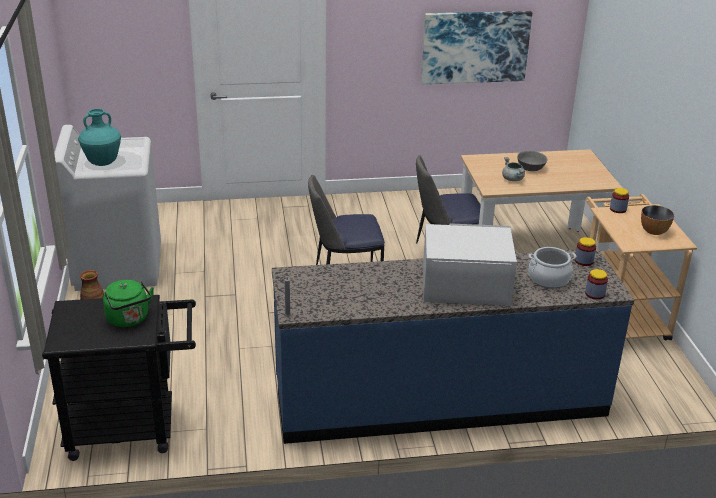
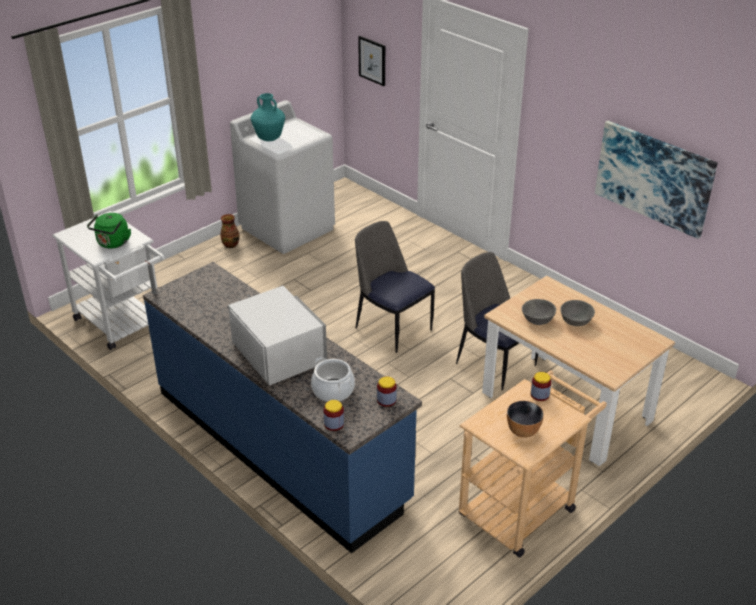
camera: 55 degrees right, 5 degrees up
black cart [42,295,196,461] -> white cart [52,211,165,350]
grey cooking pot [502,157,525,181] -> grey bowl [522,299,556,325]
none -> picture [358,36,385,86]

